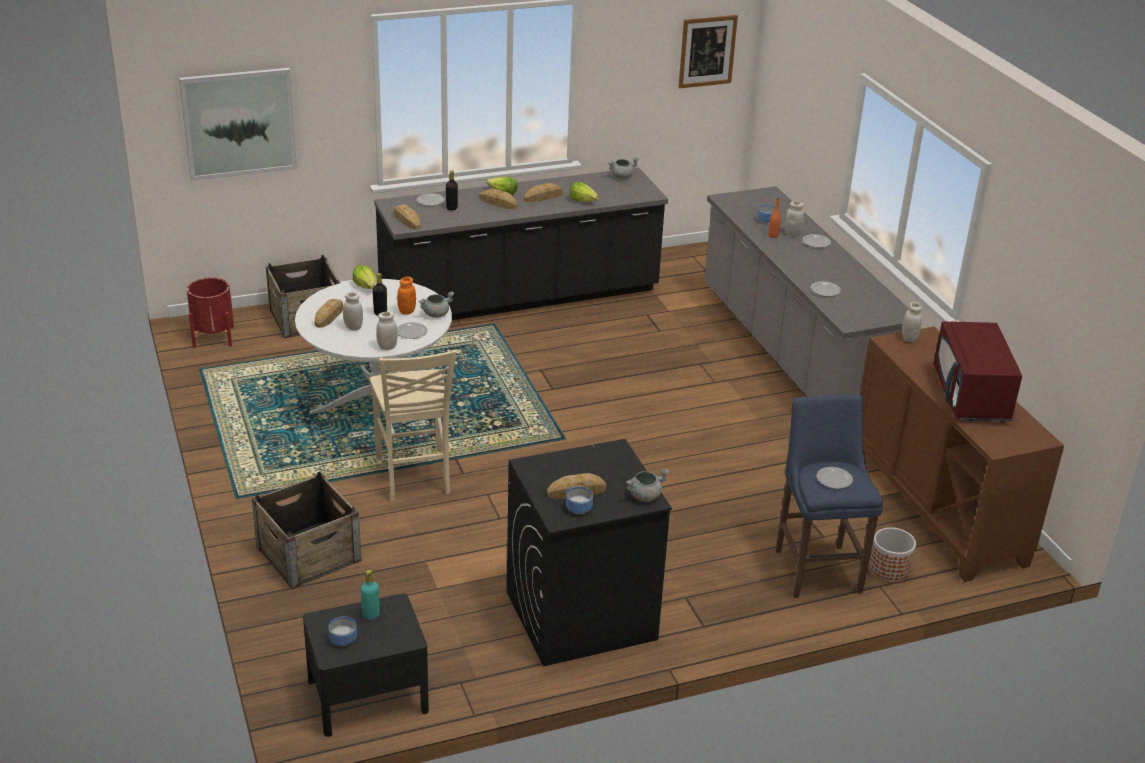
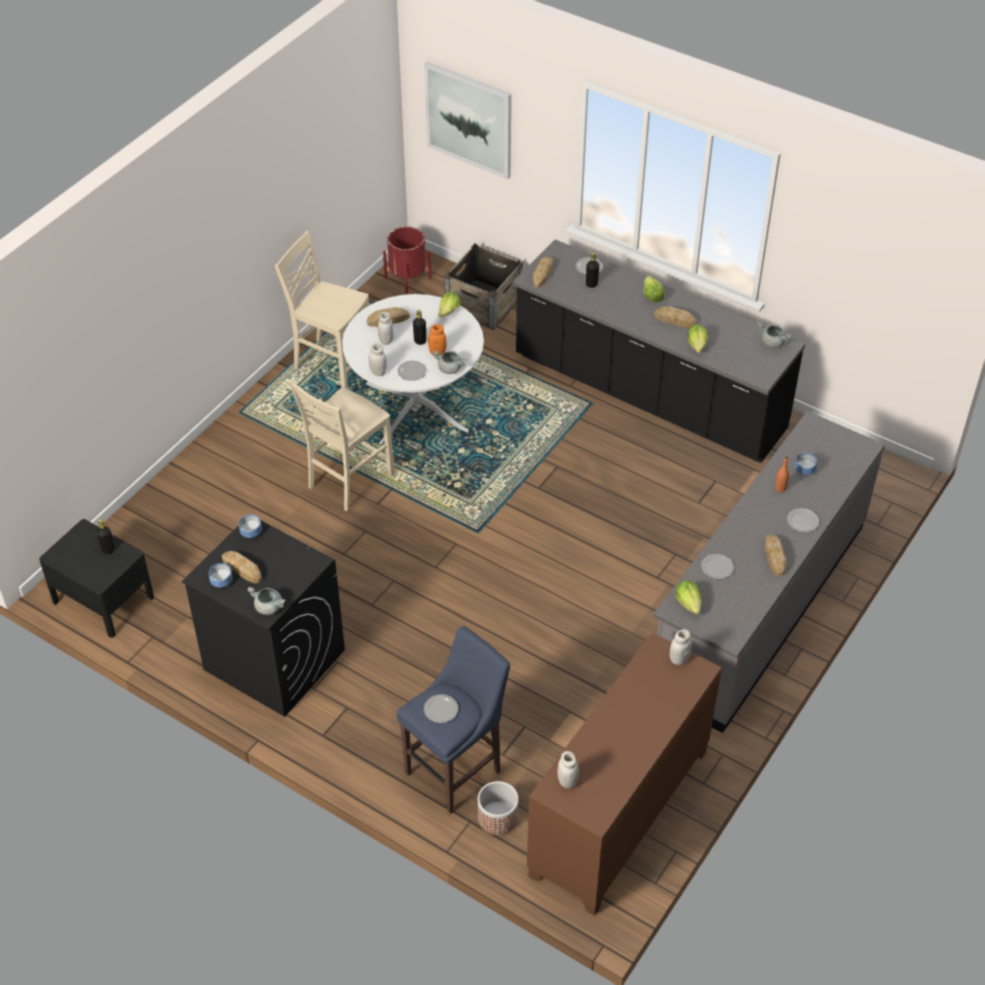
camera: 55 degrees right, 15 degrees up
crate [252,472,361,589] -> none
bowl [329,617,357,646] -> bowl moved to [239,514,262,538]
turquoise bottle [361,570,380,620] -> black bottle [96,519,115,554]
bread [479,189,517,209] -> bread moved to [765,535,787,576]
picture [679,15,738,88] -> none
white jar [785,201,804,236] -> white jar moved to [557,751,579,788]
red microwave [933,321,1022,423] -> none
none -> beige chair [275,230,369,389]
none -> lettuce [675,580,702,615]

